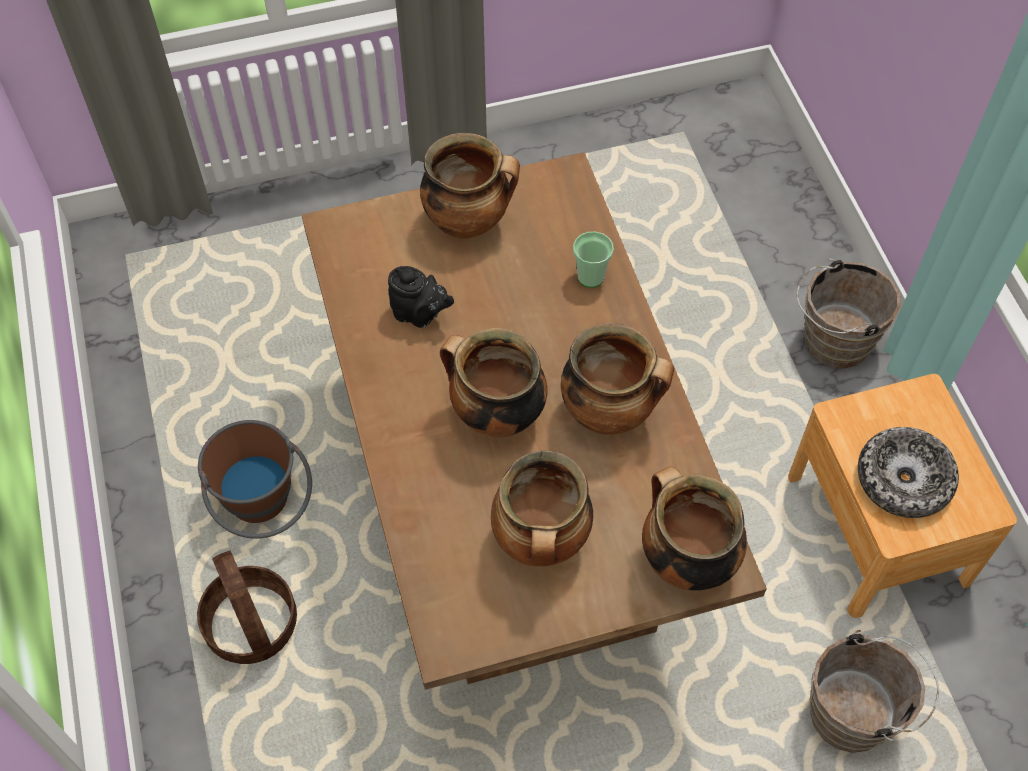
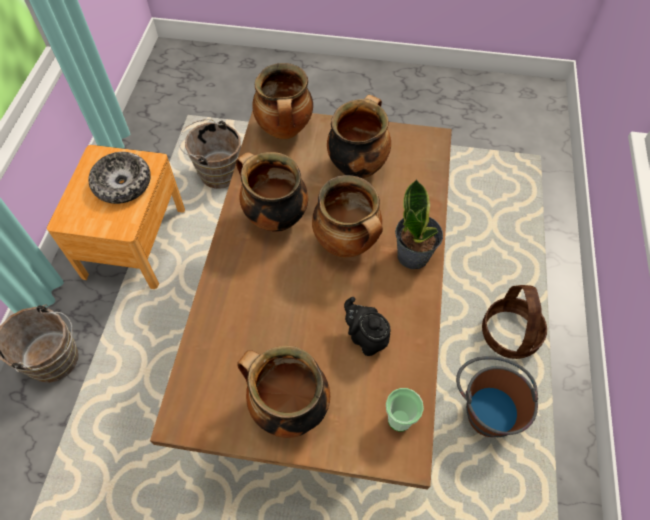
camera: 155 degrees left, 0 degrees up
cup [573,231,614,288] -> cup moved to [386,388,424,431]
none -> potted plant [395,179,443,269]

